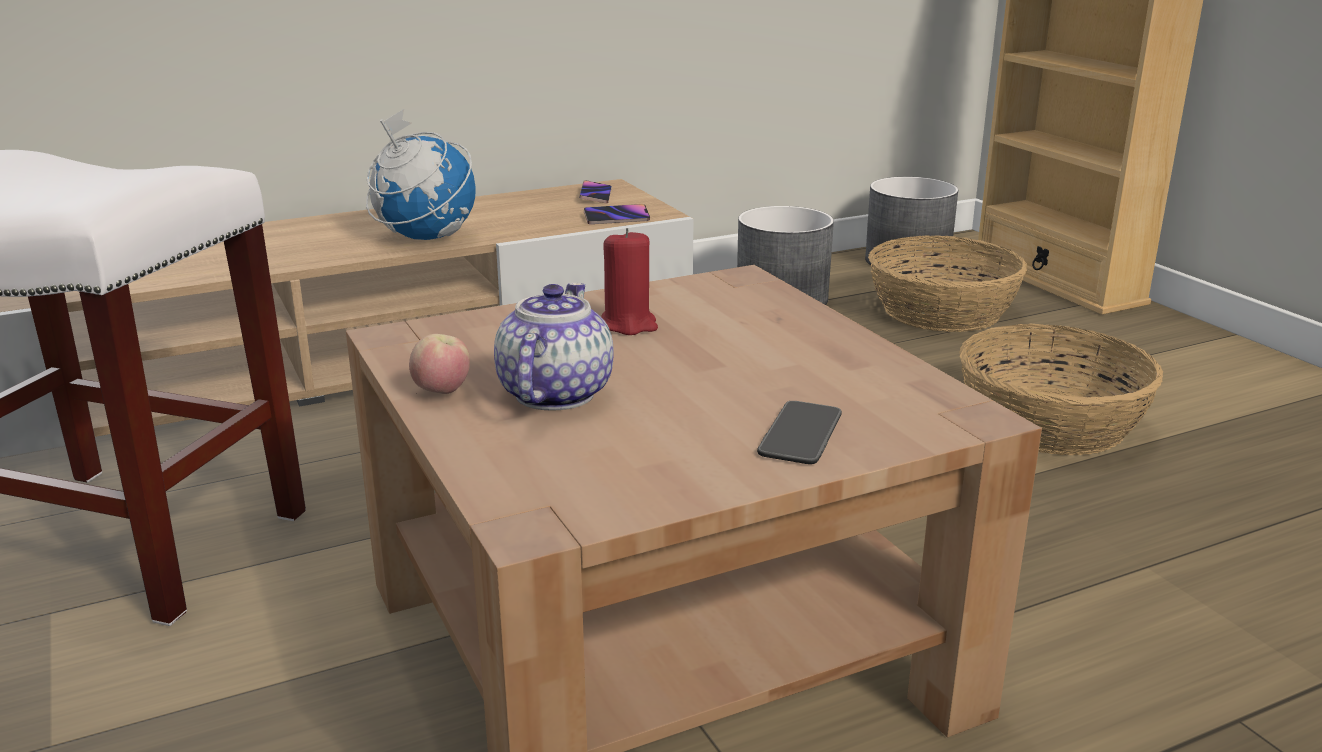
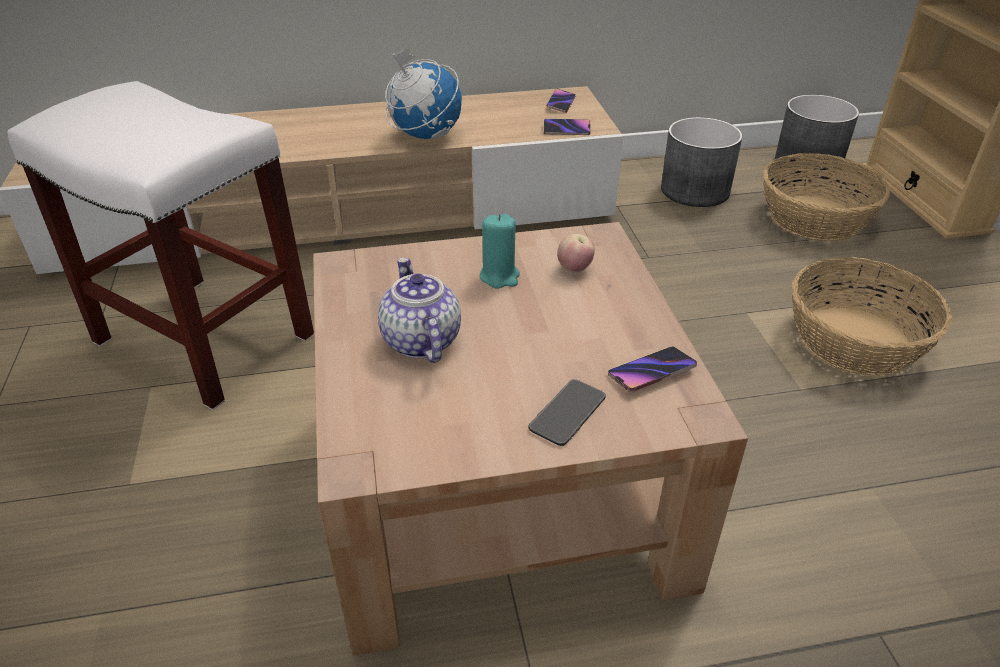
camera: 15 degrees right, 15 degrees up
apple [409,334,470,394] -> apple moved to [557,234,595,272]
teapot [494,283,614,410] -> teapot turned 45 degrees counterclockwise [378,257,461,363]
red candle [601,228,658,335] -> turquoise candle [480,214,520,288]
none -> phone [608,346,697,392]

